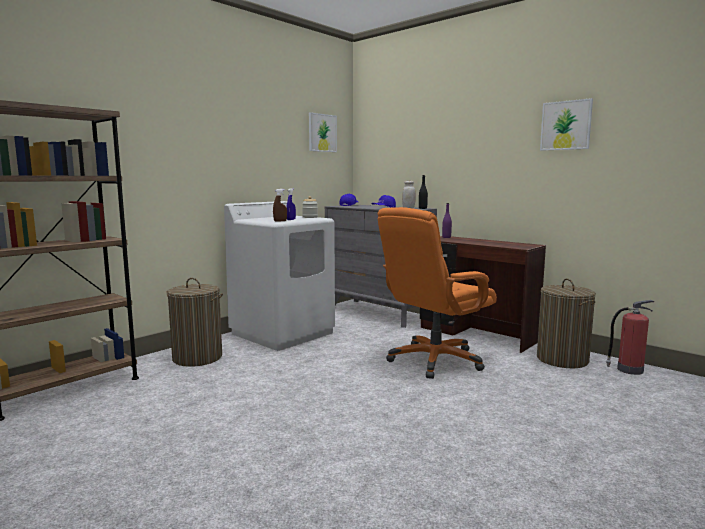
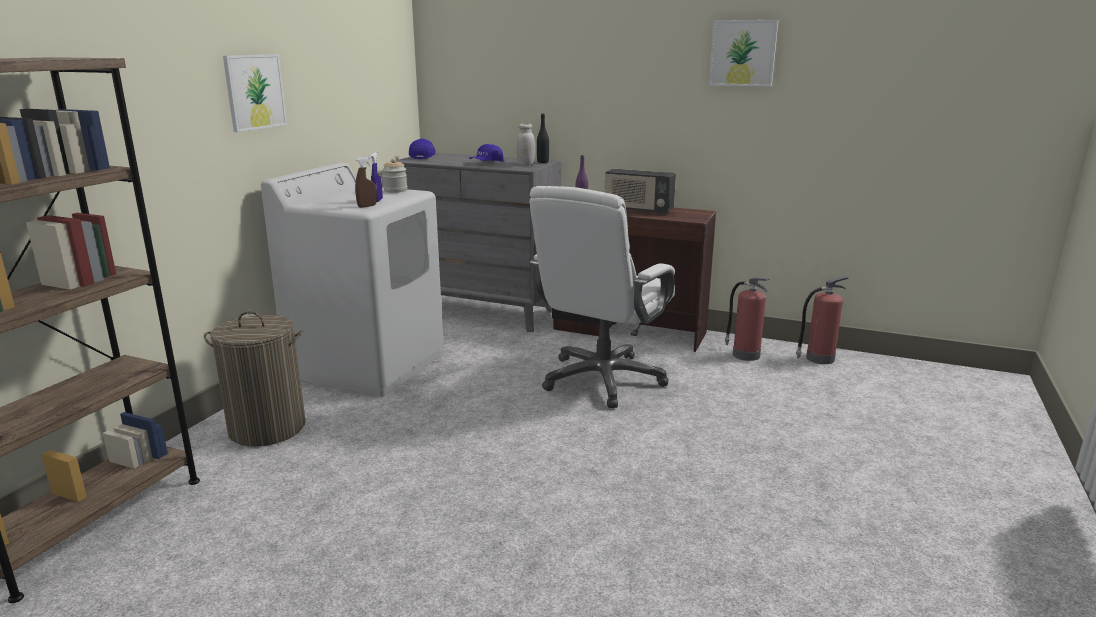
camera: 20 degrees left, 10 degrees up
picture [309,112,337,152] -> picture moved to [223,54,287,132]
orange office chair [377,207,497,379] -> white office chair [529,186,675,408]
laundry basket [537,278,596,368] -> fire extinguisher [725,278,770,361]
none -> radio [604,169,676,214]

